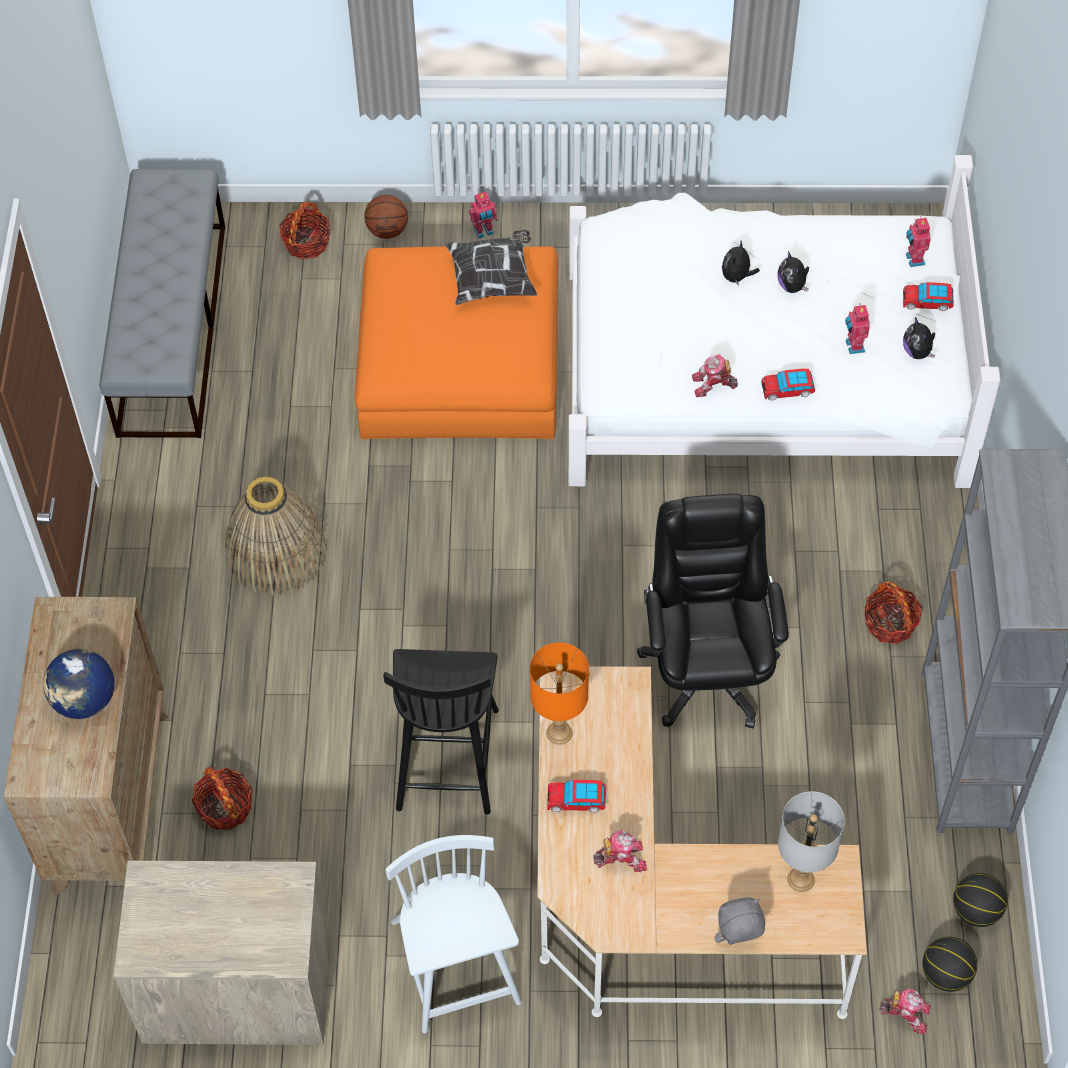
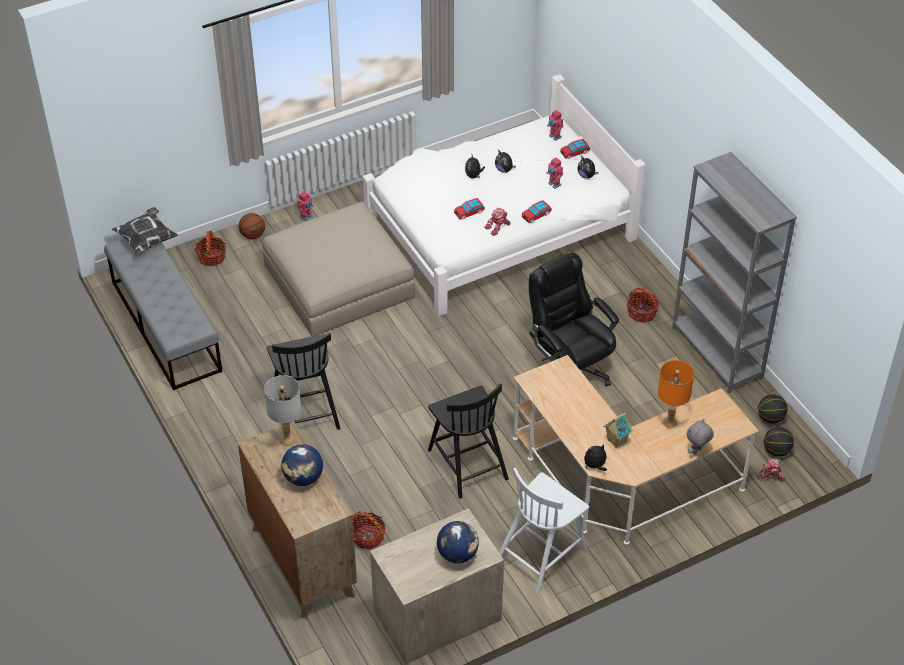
camera: 30 degrees left, 10 degrees down
basket [225,477,327,596] -> black chair [267,333,340,430]
orange ottoman [355,246,558,439] -> beige ottoman [262,202,415,337]
white chair [385,835,522,1034] -> white chair turned 90 degrees counterclockwise [499,468,589,593]
pillow [445,230,537,305] -> pillow moved to [112,207,178,256]
orange table lamp [530,643,589,745] -> orange table lamp moved to [658,360,694,428]
toy car [547,779,606,813] -> toy car moved to [454,198,485,220]
toy robot [593,830,647,872] -> toy house [604,412,633,448]
grey table lamp [778,791,845,892] -> grey table lamp moved to [264,375,301,446]
none -> globe [437,521,479,563]
none -> plush toy [584,444,607,471]

